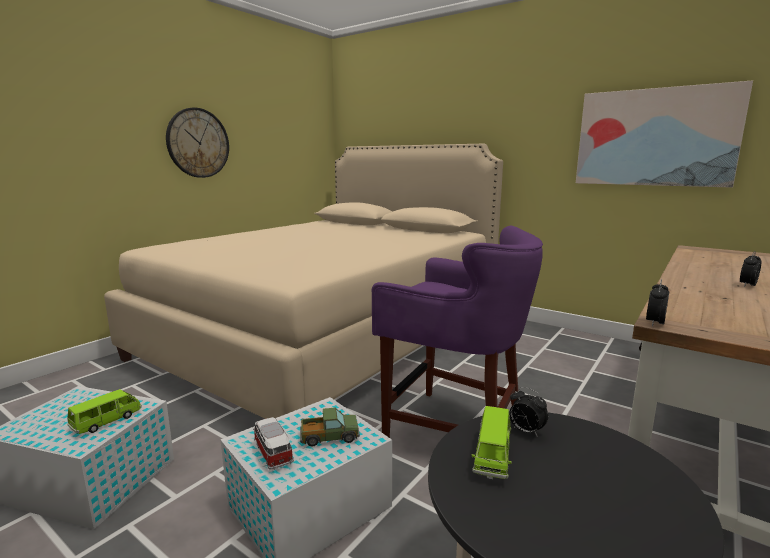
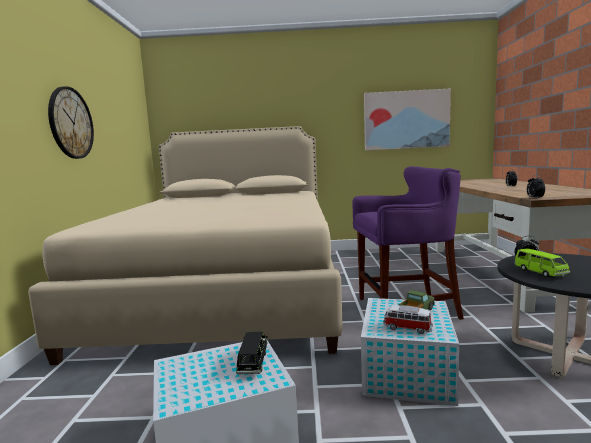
camera: 35 degrees left, 5 degrees down
green toy car [67,389,142,434] -> black toy car [236,332,268,374]

